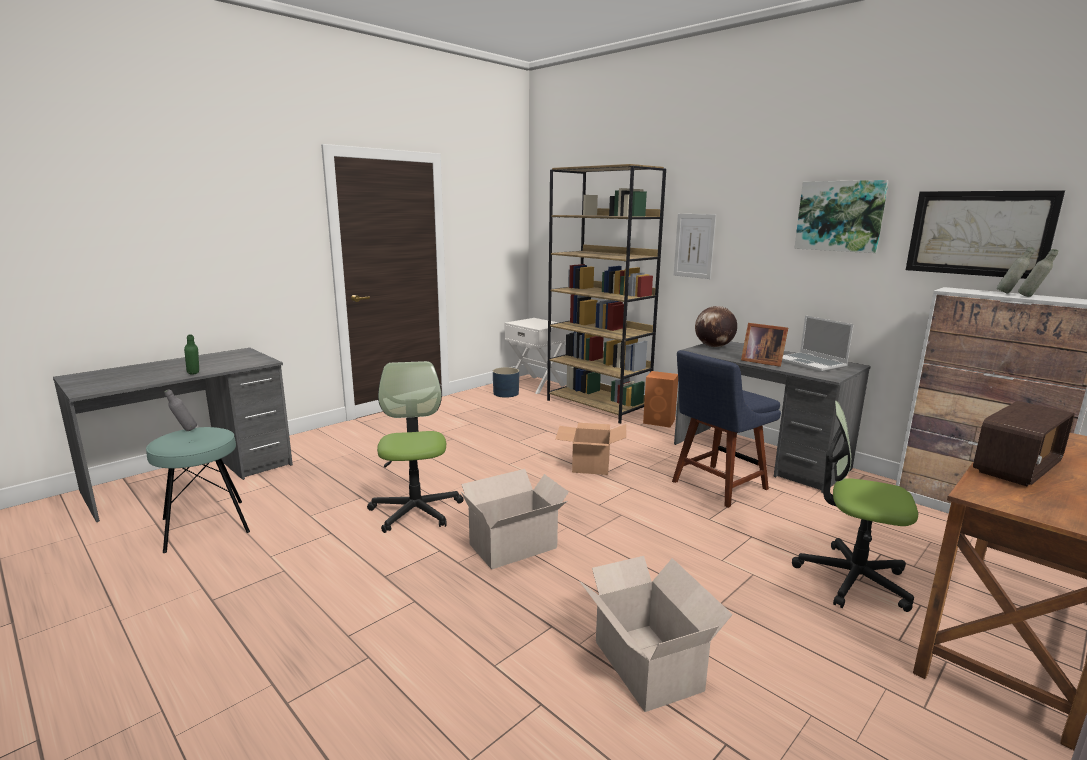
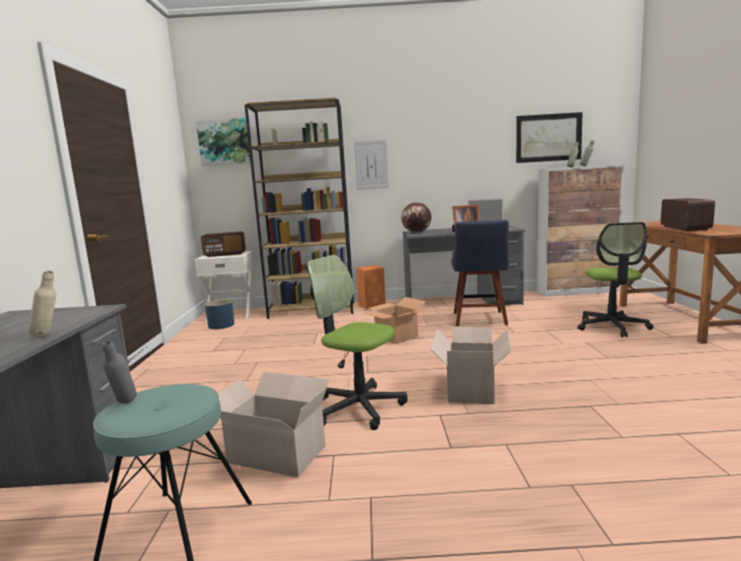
camera: 45 degrees left, 5 degrees down
green bottle [184,334,199,375] -> beige bottle [29,271,56,337]
cardboard box [579,556,733,712] -> cardboard box moved to [218,372,329,477]
office chair [792,401,918,612] -> office chair turned 60 degrees counterclockwise [578,222,653,337]
picture [794,180,889,253] -> picture moved to [196,118,251,166]
none -> radio [201,231,246,257]

